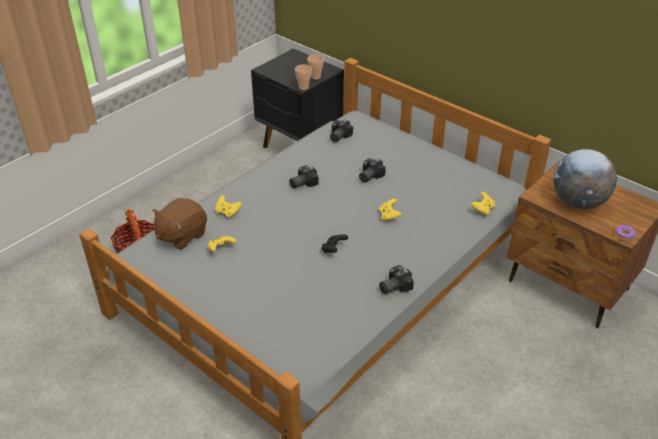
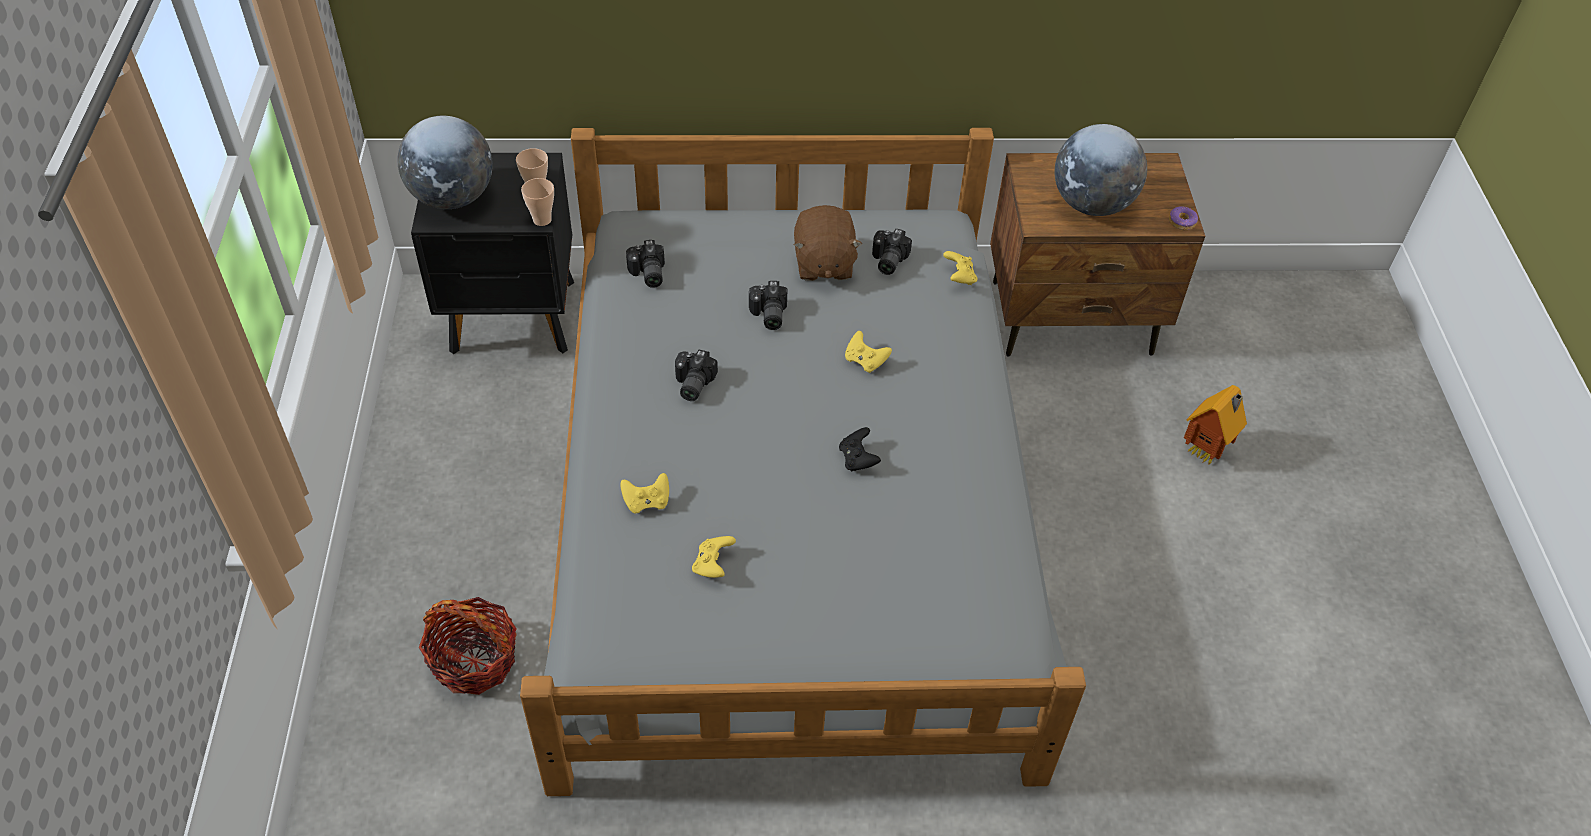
camera: 45 degrees left, 10 degrees up
brown plush toy [152,198,207,250] -> brown plush toy moved to [794,205,862,281]
camera [379,265,414,294] -> camera moved to [872,228,912,275]
none -> globe [397,116,493,209]
none -> toy house [1184,385,1247,466]

